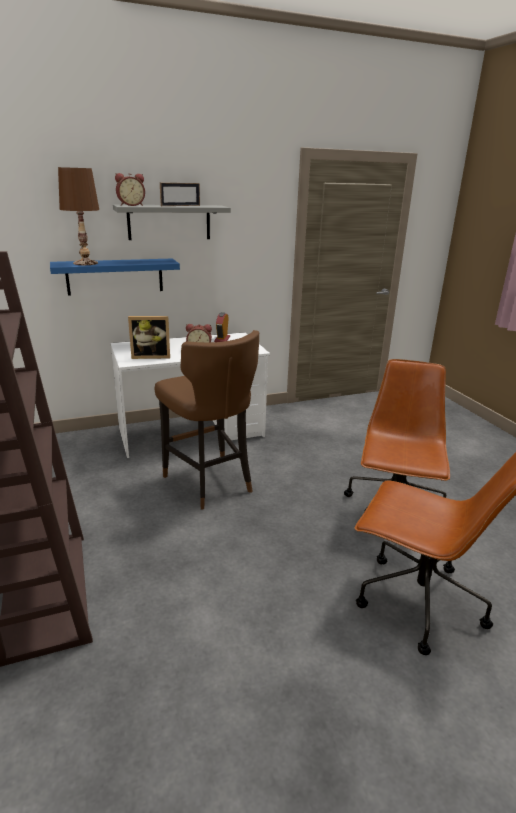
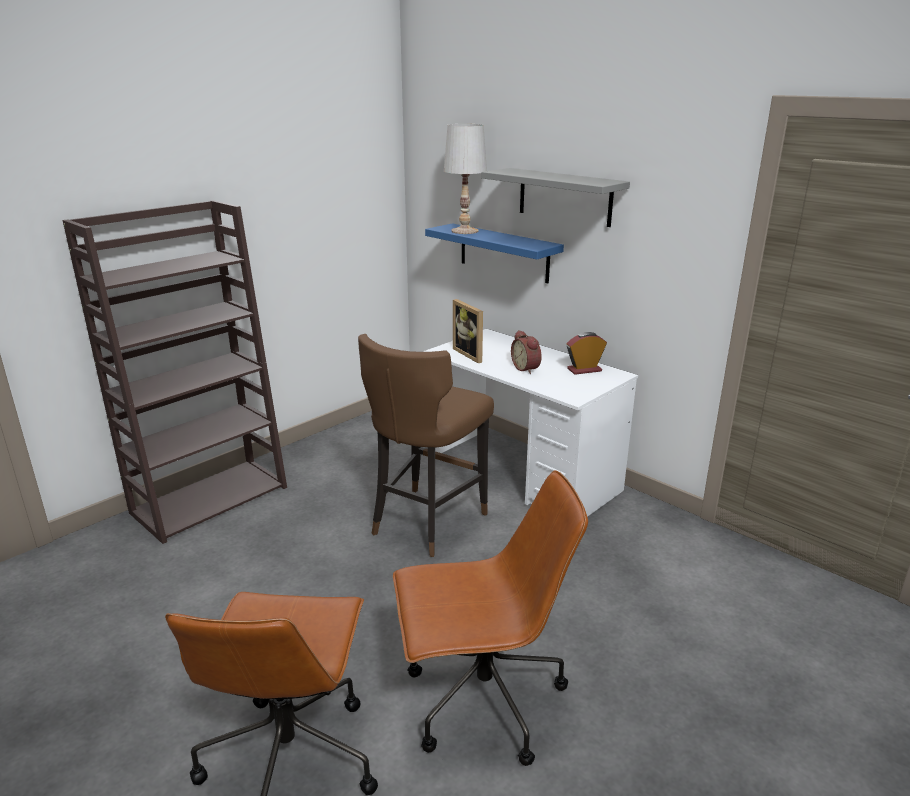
camera: 65 degrees right, 0 degrees up
brown table lamp [58,167,99,265] -> white table lamp [444,124,487,234]
alarm clock [115,173,145,206] -> none
picture frame [160,183,200,206] -> none

